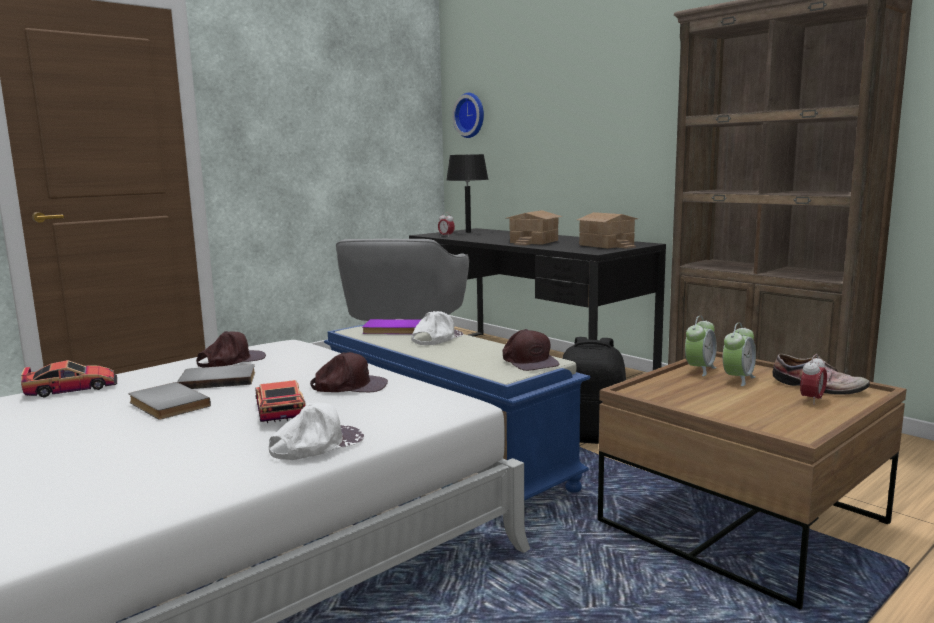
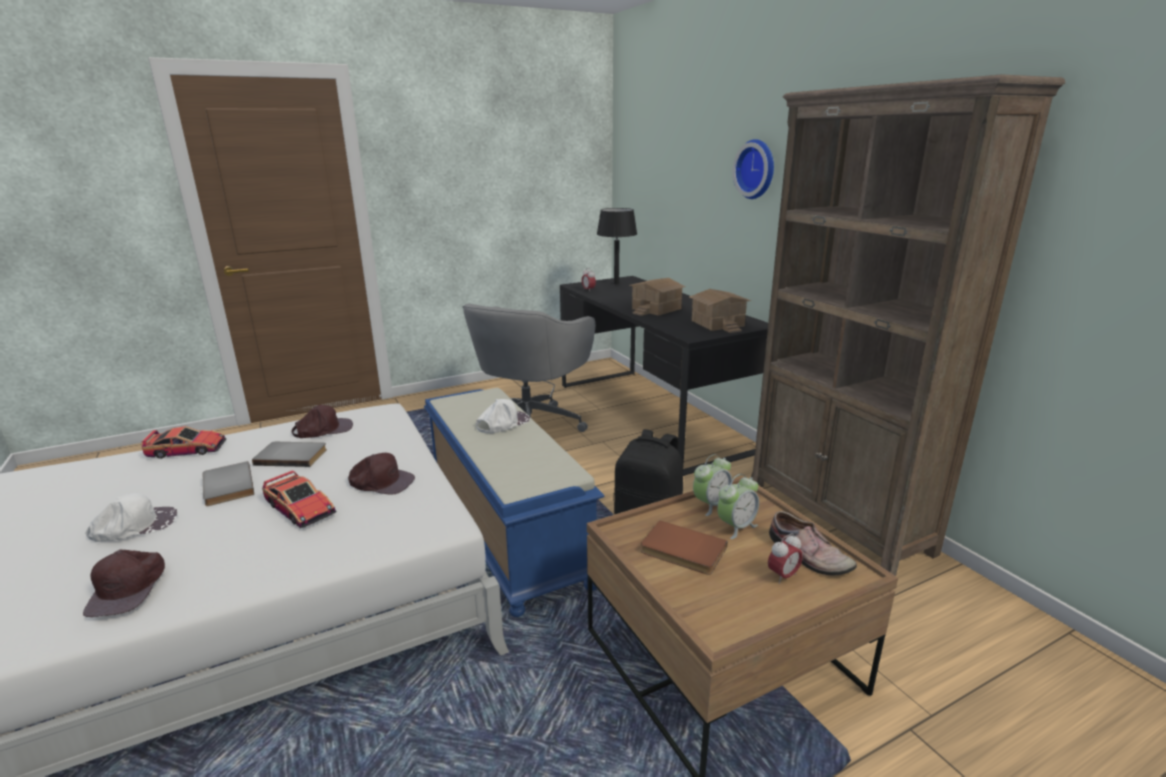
camera: 15 degrees right, 10 degrees up
toy car [255,380,306,423] -> toy car turned 135 degrees clockwise [262,470,337,528]
white cap [268,403,364,460] -> white cap moved to [86,492,177,542]
purple book [362,319,422,334] -> none
wall clock [452,93,484,138] -> wall clock moved to [732,139,774,199]
brown cap [503,329,559,371] -> brown cap moved to [83,549,165,617]
none -> brown book [641,520,728,575]

